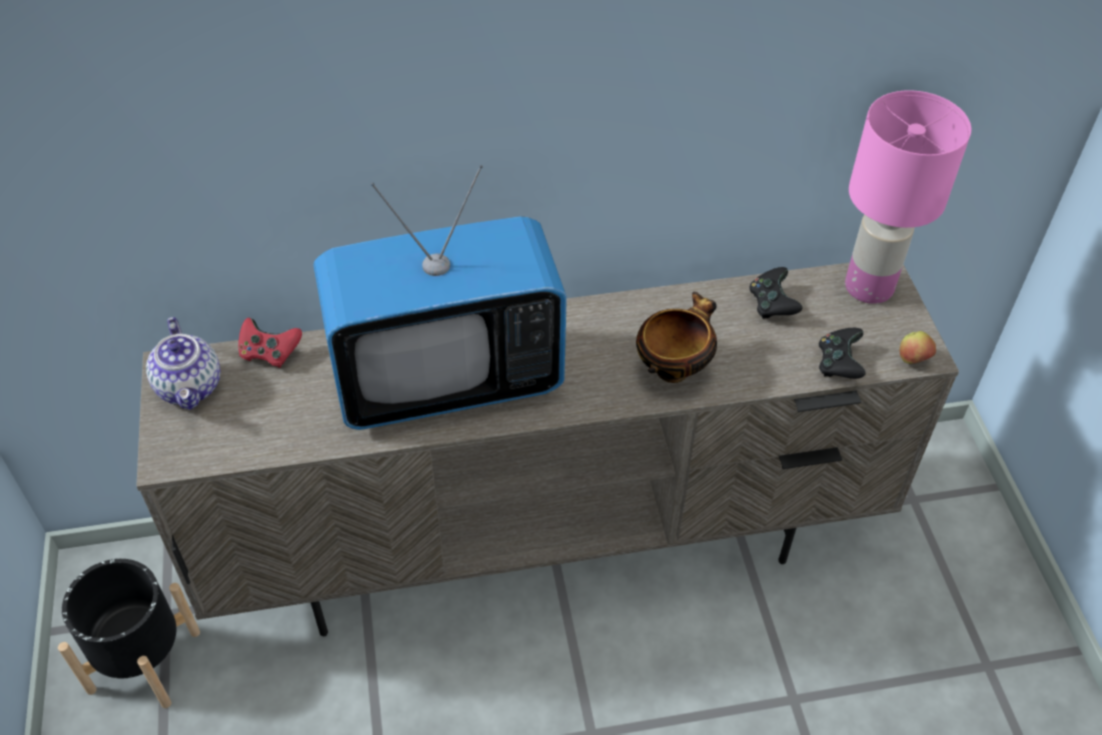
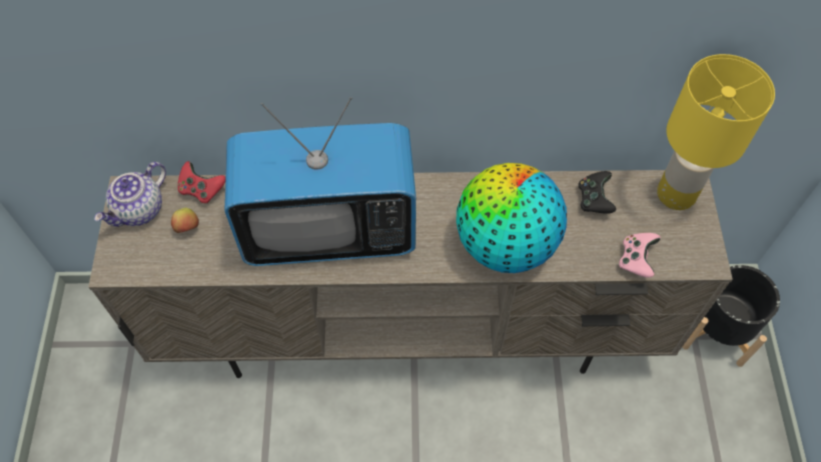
camera: 10 degrees right, 10 degrees up
black planter [58,559,200,708] -> black planter moved to [682,265,780,367]
teapot [146,317,220,410] -> teapot turned 45 degrees clockwise [94,162,166,227]
bowl [636,292,717,383] -> globe [456,163,567,273]
black game controller [819,328,866,379] -> pink game controller [619,233,661,278]
pink table lamp [845,90,971,304] -> yellow table lamp [657,54,775,210]
apple [900,331,936,364] -> apple moved to [171,208,199,233]

